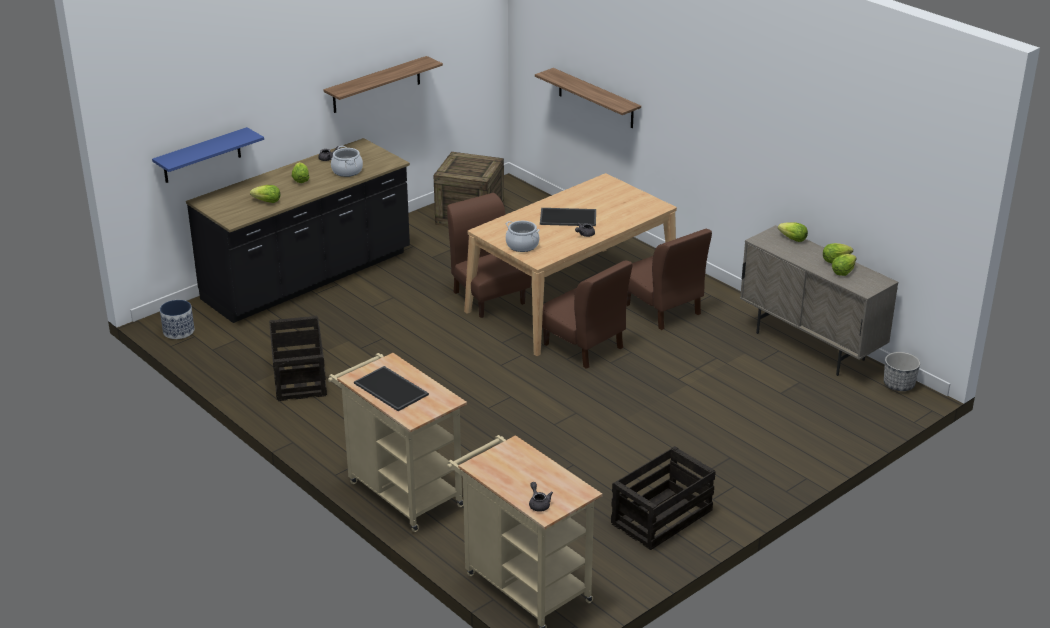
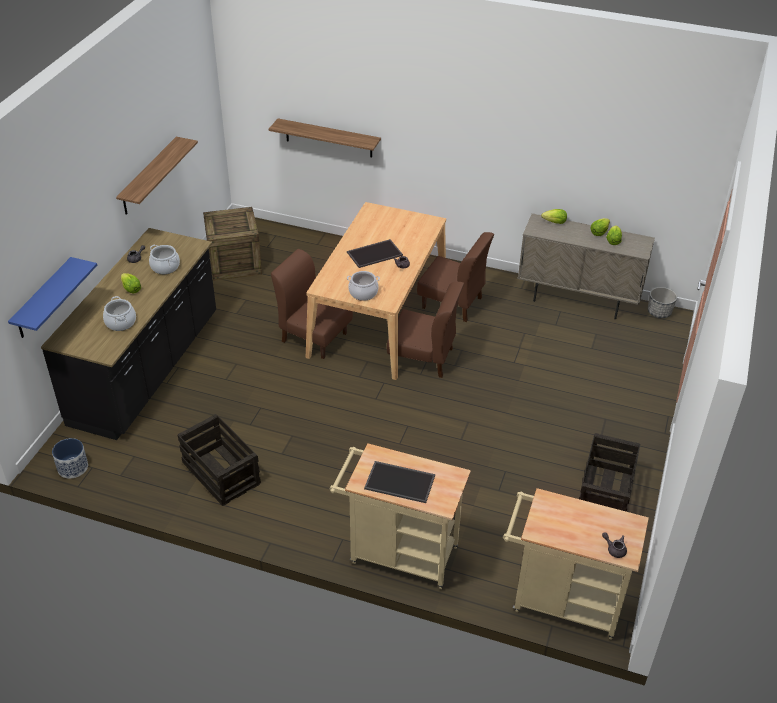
camera: 30 degrees left, 10 degrees up
lettuce [250,185,281,203] -> cooking pot [103,296,136,331]

